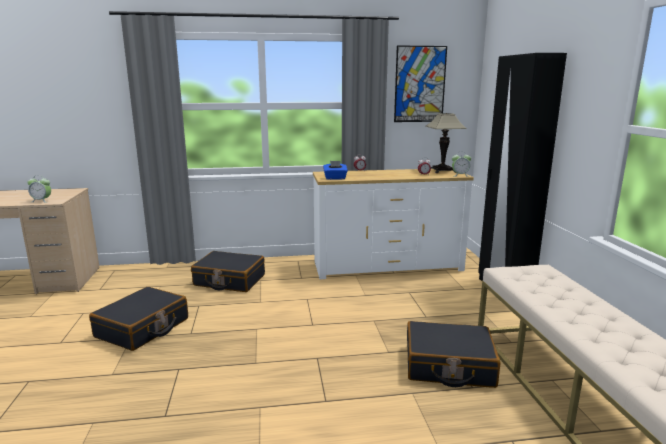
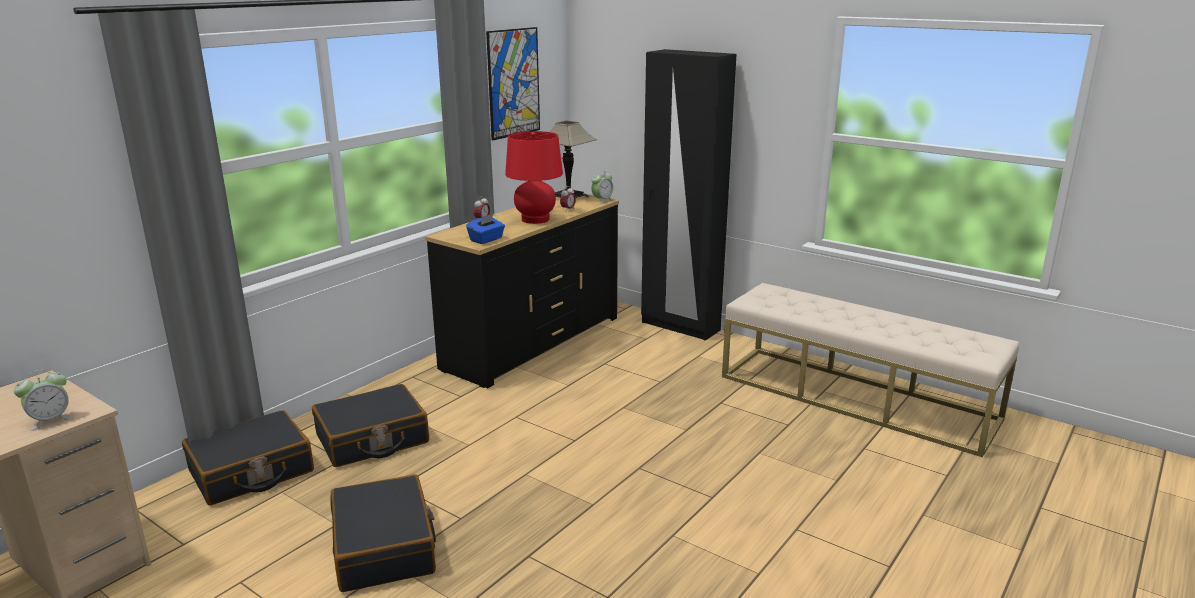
camera: 45 degrees left, 5 degrees up
white dresser [313,169,474,279] -> black dresser [425,193,619,388]
black suitcase [407,321,501,388] -> black suitcase moved to [182,410,314,505]
none -> red table lamp [505,131,563,224]

